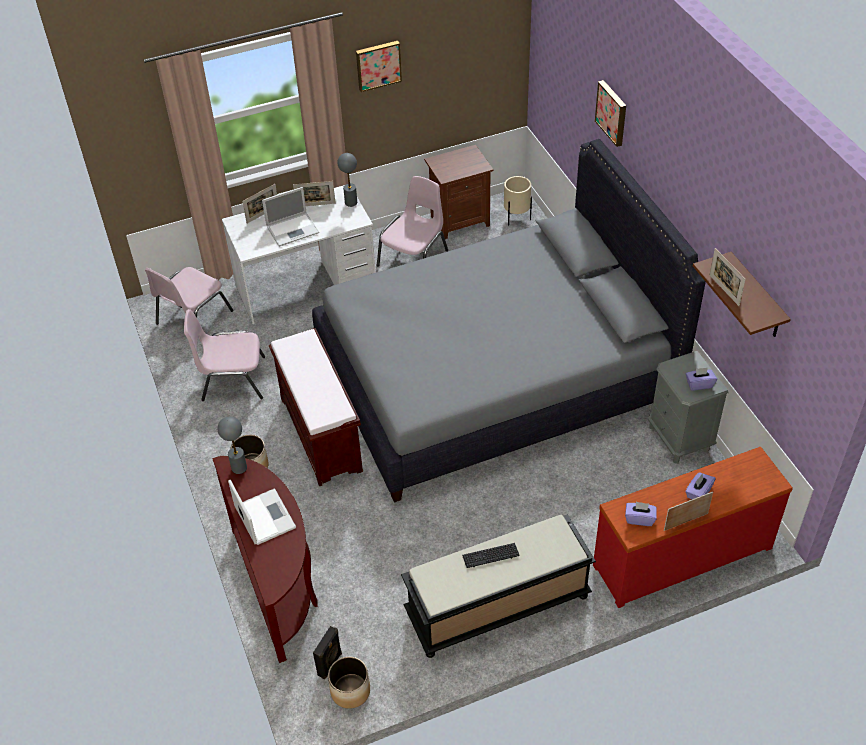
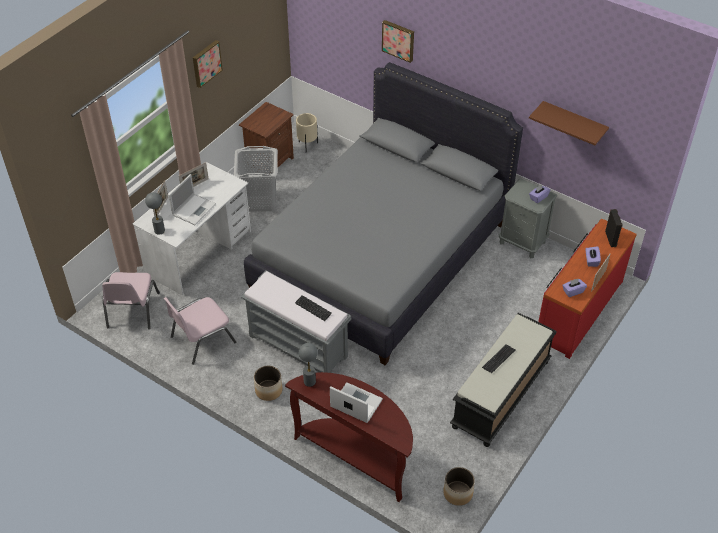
camera: 35 degrees left, 0 degrees up
brown bench [269,328,363,486] -> grey bench [241,271,351,373]
black speaker [313,626,342,679] -> black speaker moved to [605,209,623,247]
grey table lamp [337,153,357,207] -> grey table lamp moved to [145,192,165,235]
pink chair [377,176,448,267] -> grey laundry basket [234,146,278,212]
picture frame [710,248,746,306] -> none
none -> keyboard [295,295,332,321]

